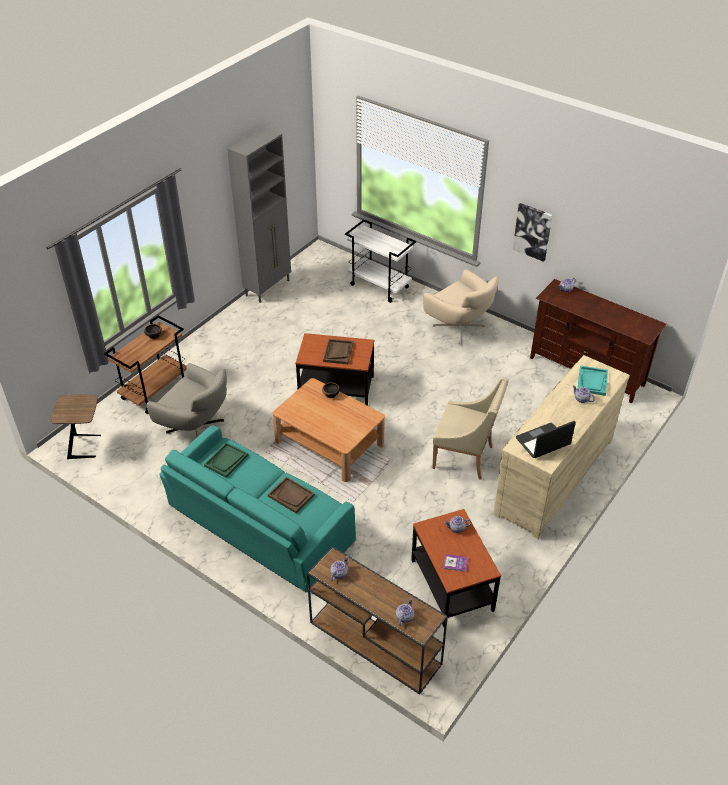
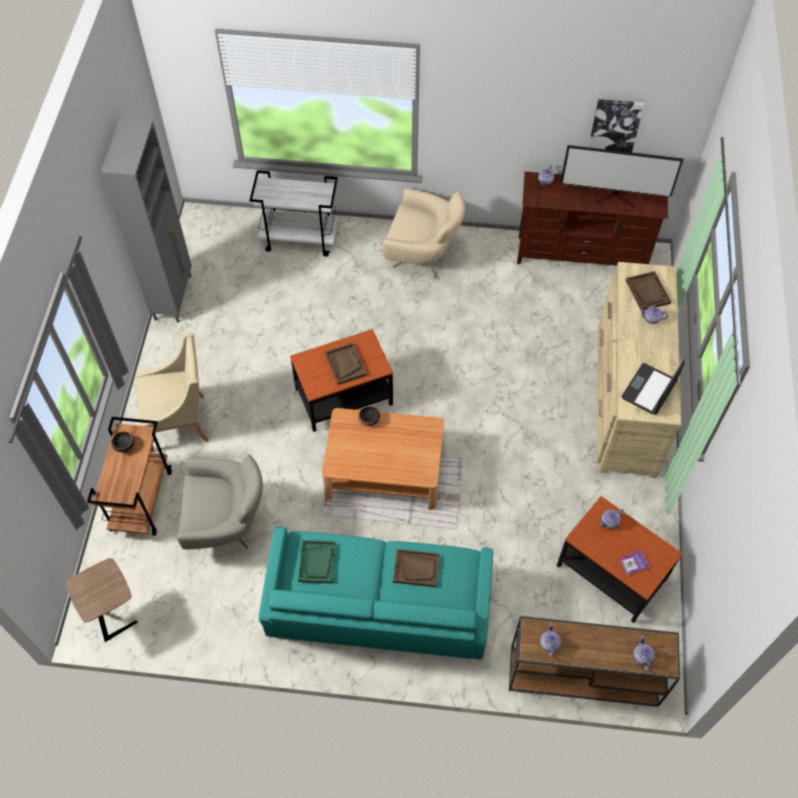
camera: 30 degrees left, 15 degrees up
beige armchair [432,377,509,480] -> beige armchair moved to [136,333,209,452]
picture [513,203,552,262] -> picture moved to [588,99,644,153]
turquoise tray [577,366,608,396] -> brown tray [626,271,671,310]
none -> television [561,145,683,208]

